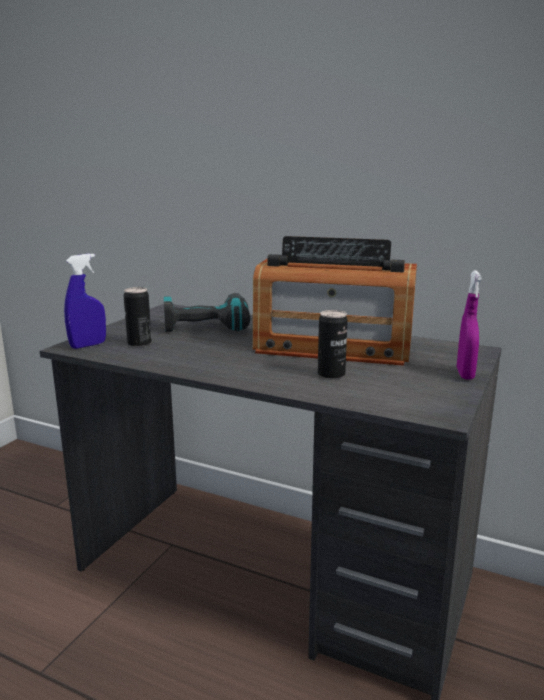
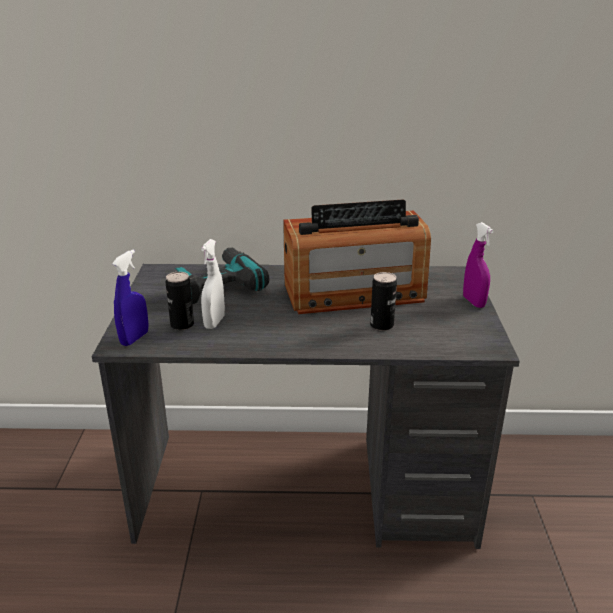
camera: 25 degrees left, 10 degrees up
none -> white spray bottle [201,239,225,329]

